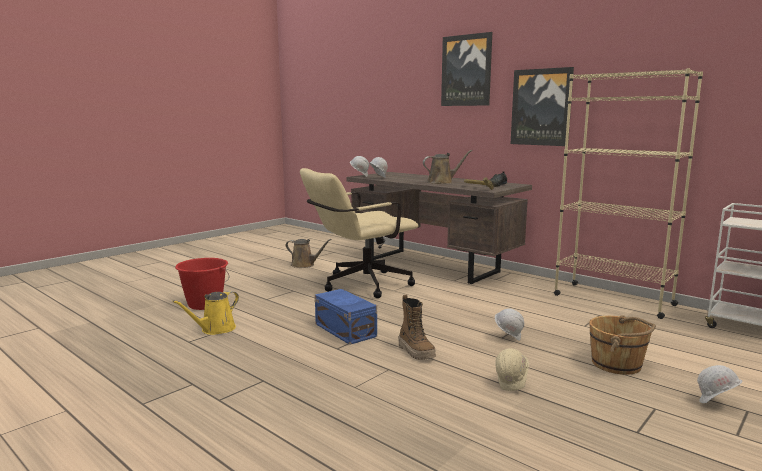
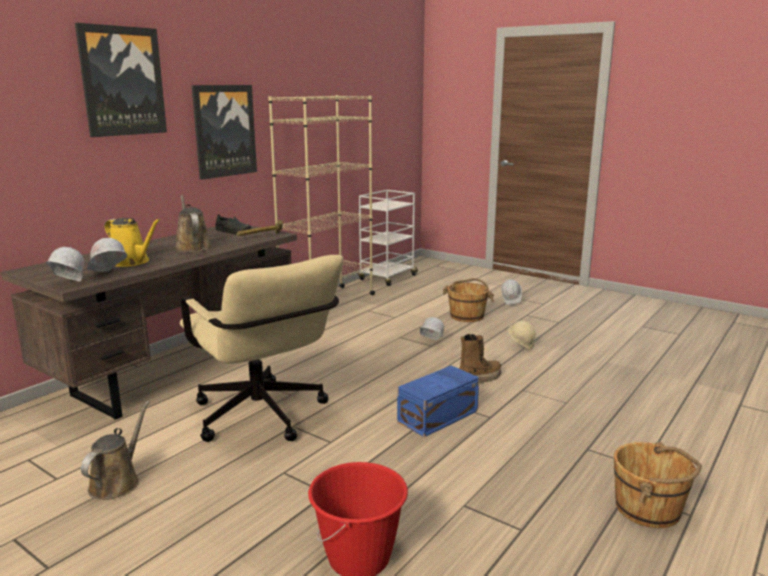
camera: 95 degrees left, 5 degrees up
yellow watering can [172,291,239,335] -> yellow watering can moved to [104,218,160,267]
none -> brown bucket [614,442,702,528]

